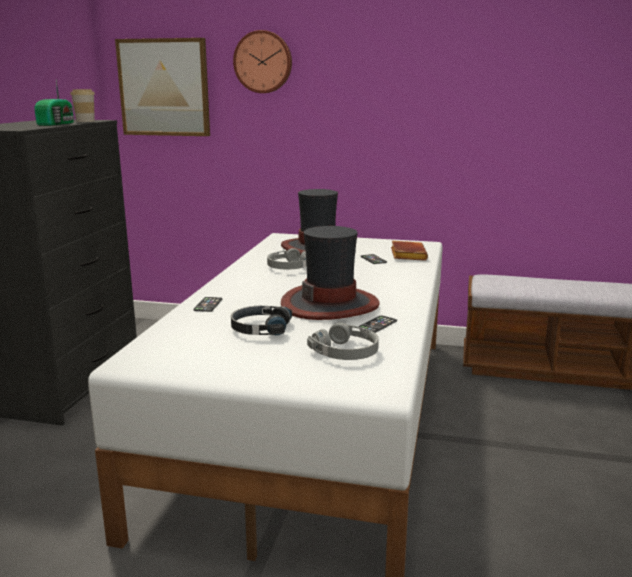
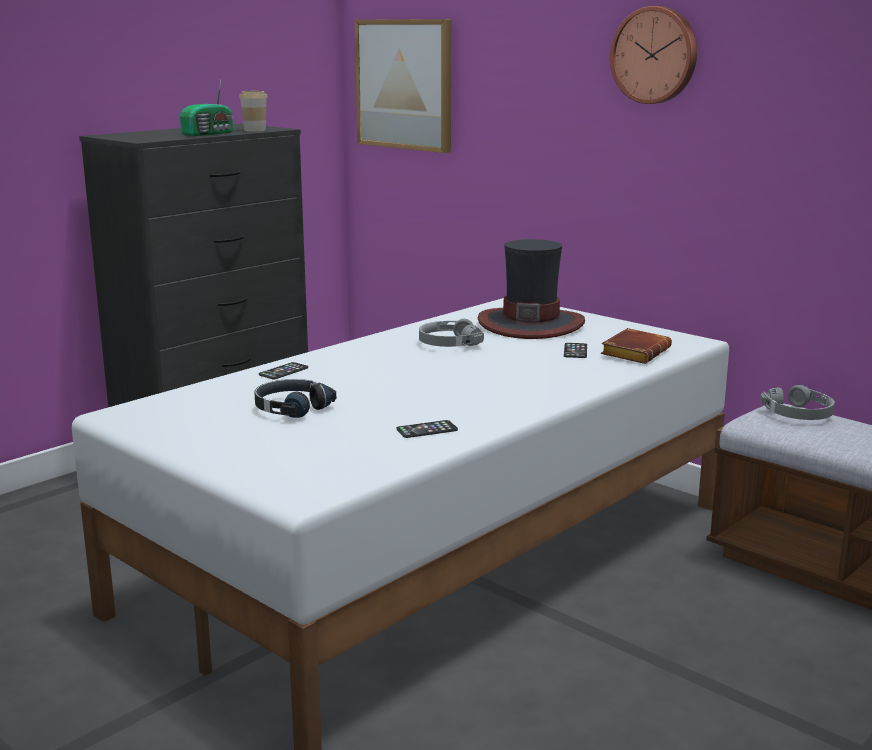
camera: 30 degrees right, 0 degrees up
wall clock [233,30,292,93] -> wall clock moved to [610,6,697,104]
hat [281,226,380,320] -> none
grey headphones [307,322,379,360] -> grey headphones moved to [760,385,835,420]

